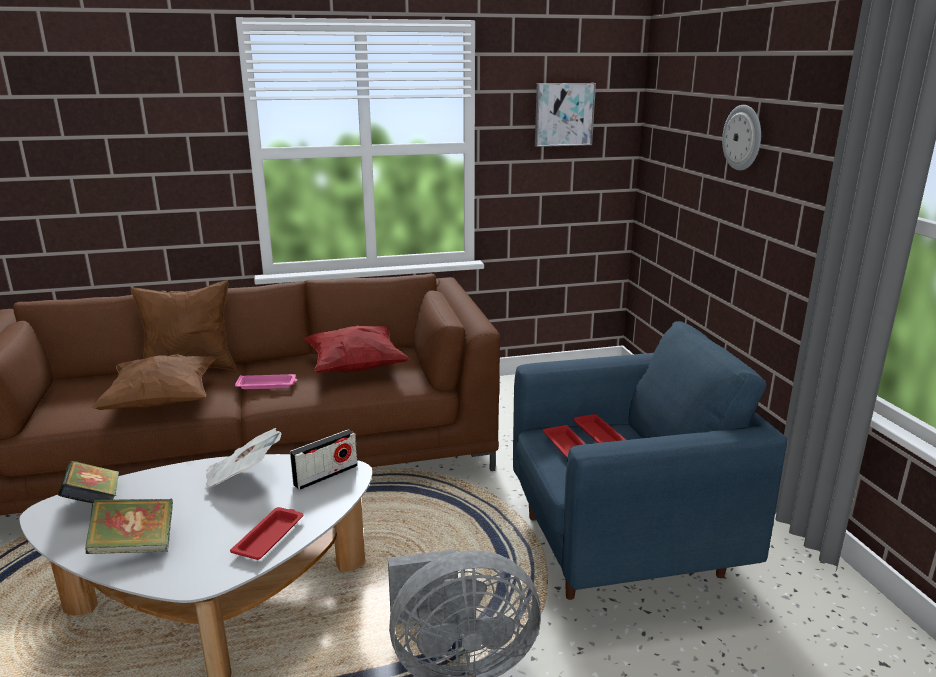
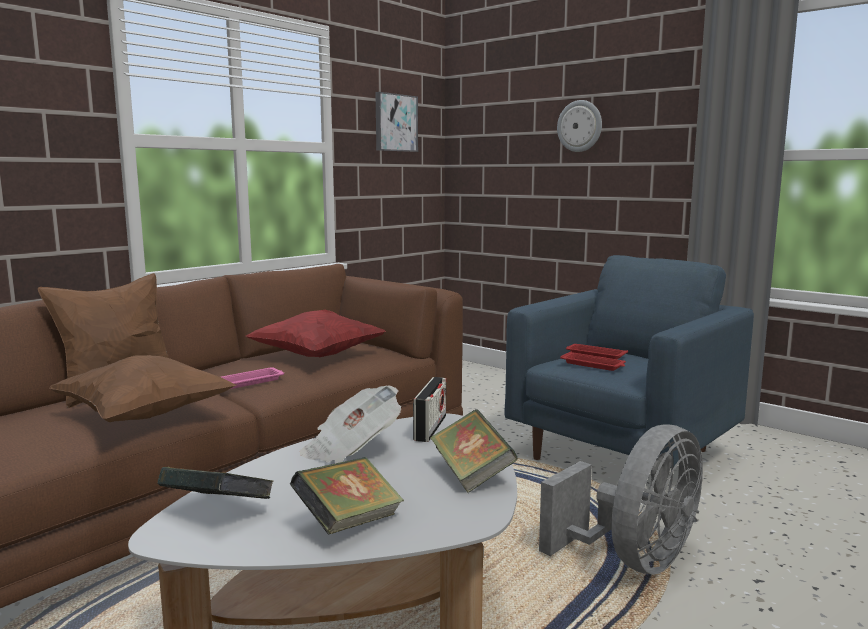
camera: 35 degrees left, 10 degrees down
red tray [230,507,304,560] -> book [430,409,518,493]

